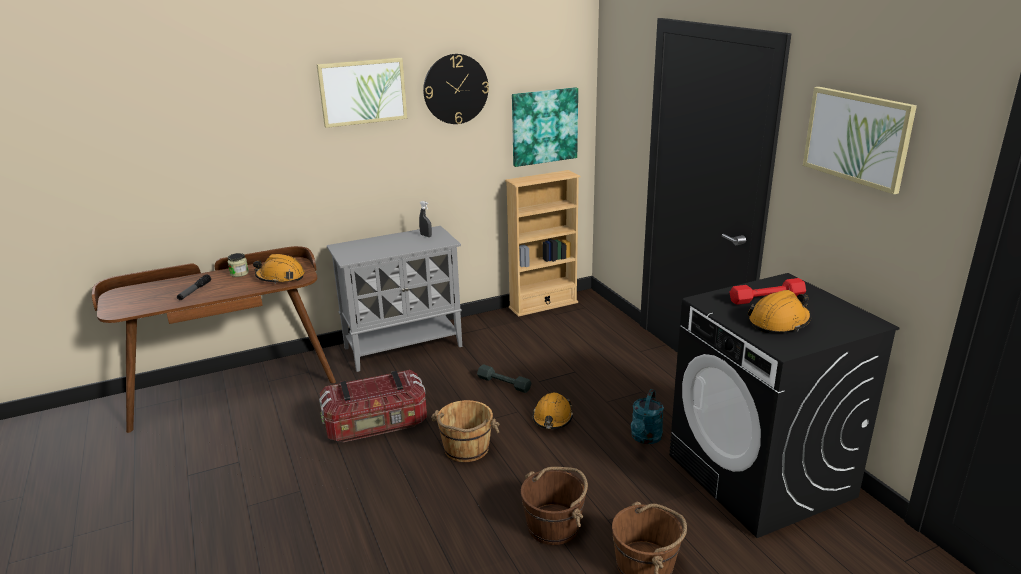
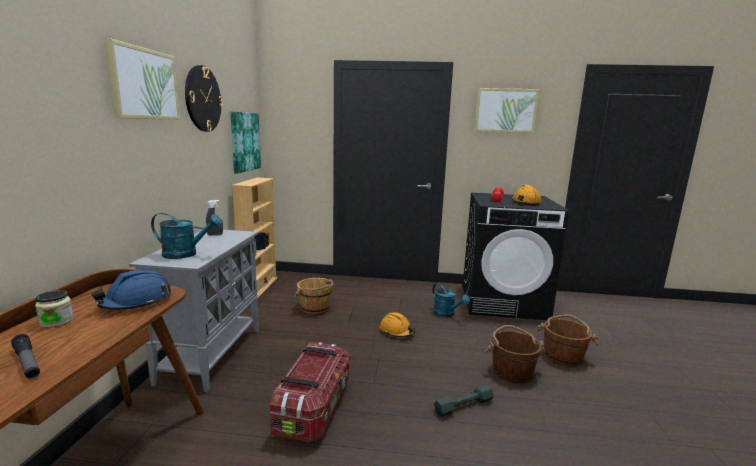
camera: 60 degrees left, 10 degrees down
orange hard hat [253,254,305,284] -> blue hard hat [92,270,171,310]
brown bucket [431,400,499,462] -> brown bucket moved to [294,278,335,314]
grey dumbbell [477,364,531,393] -> grey dumbbell moved to [434,384,494,417]
none -> turquoise watering can [151,213,222,259]

